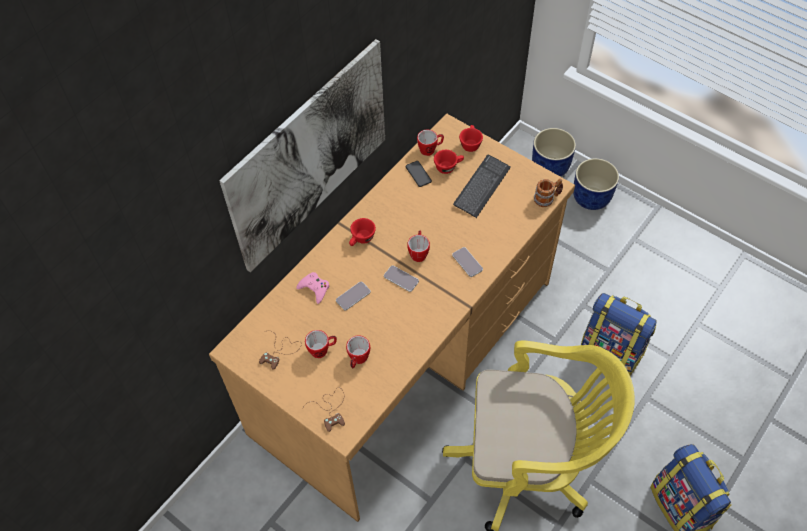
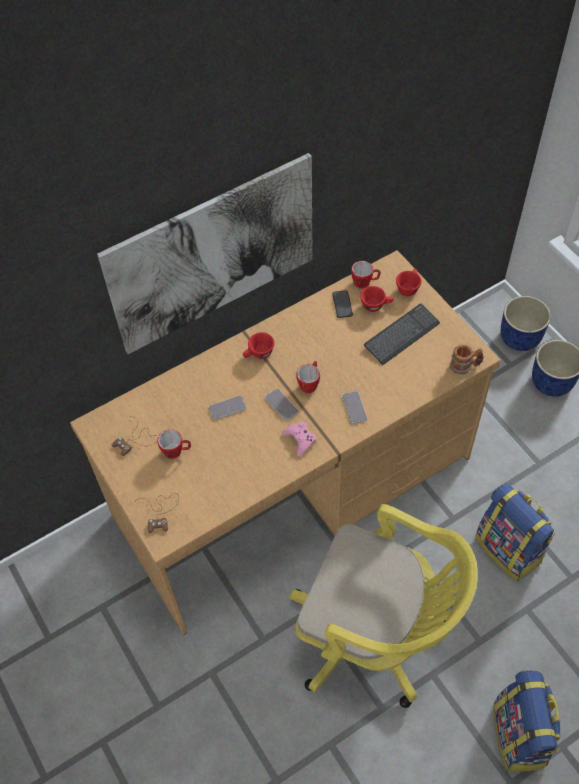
camera: 20 degrees right, 0 degrees up
pink game controller [296,272,329,304] -> pink game controller moved to [282,422,316,456]
mug [346,335,370,368] -> none

